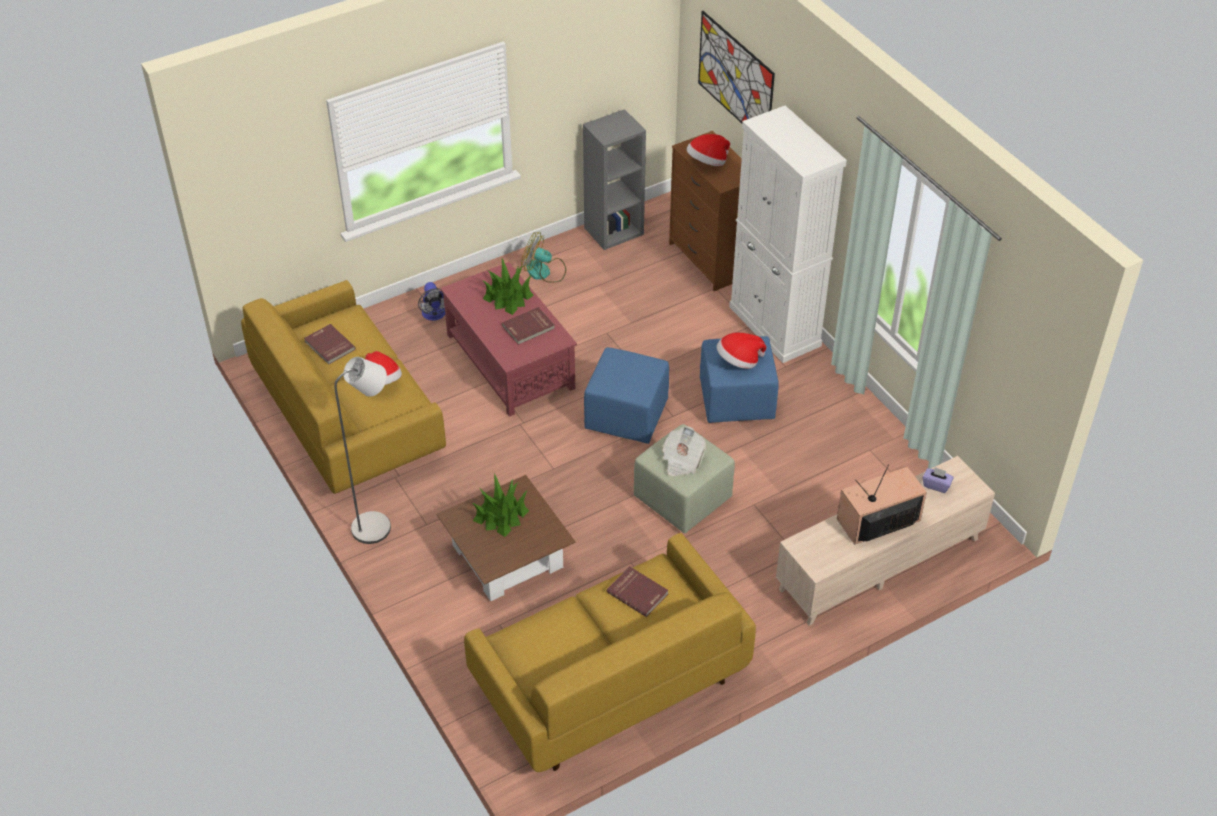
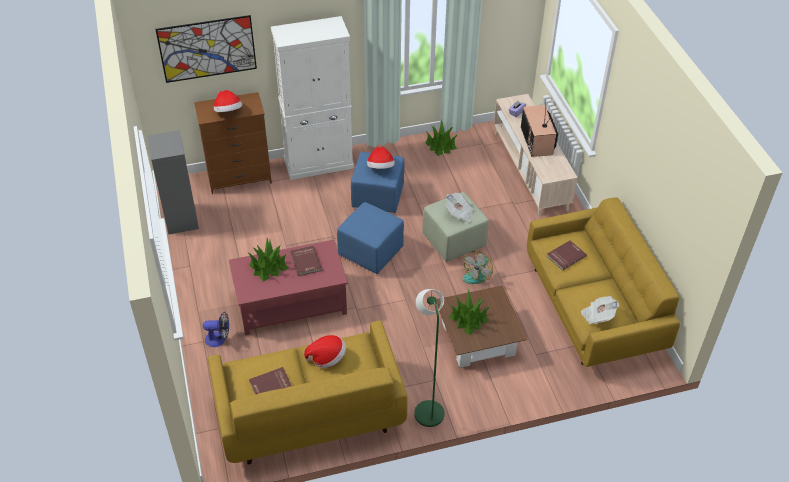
camera: 75 degrees left, 0 degrees up
grey floor lamp [334,357,391,544] -> green floor lamp [414,289,445,427]
fan [521,232,566,283] -> fan moved to [463,251,493,284]
none -> potted plant [425,119,458,156]
none -> newspaper [581,296,619,325]

